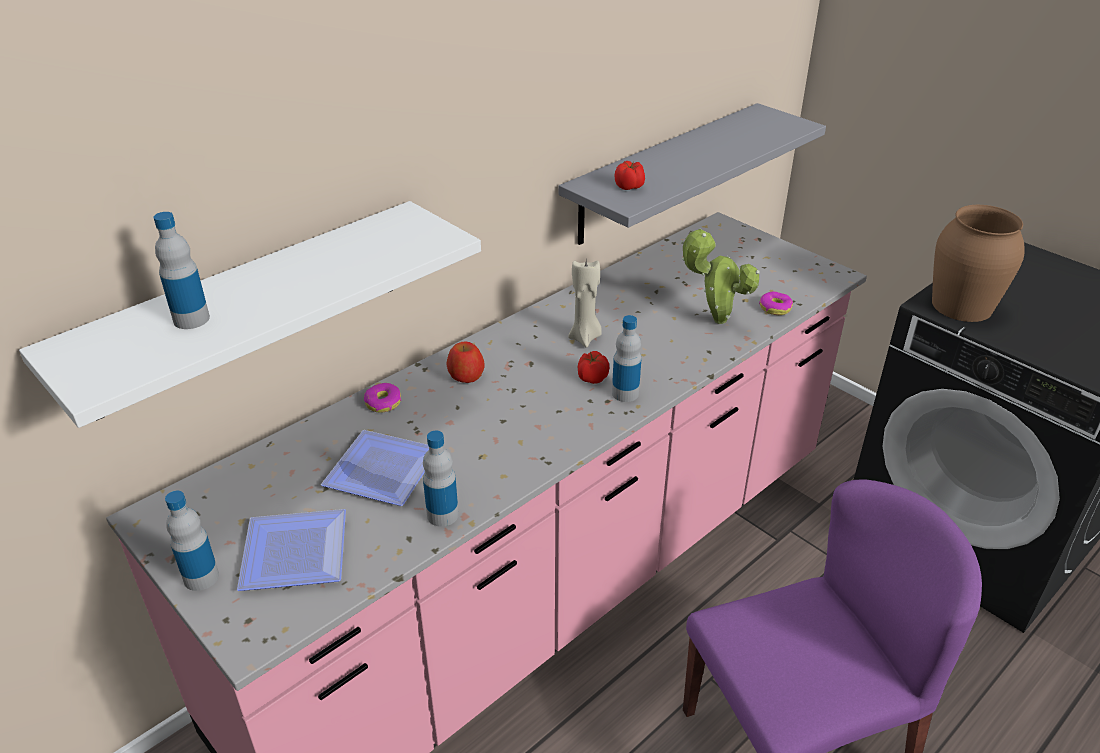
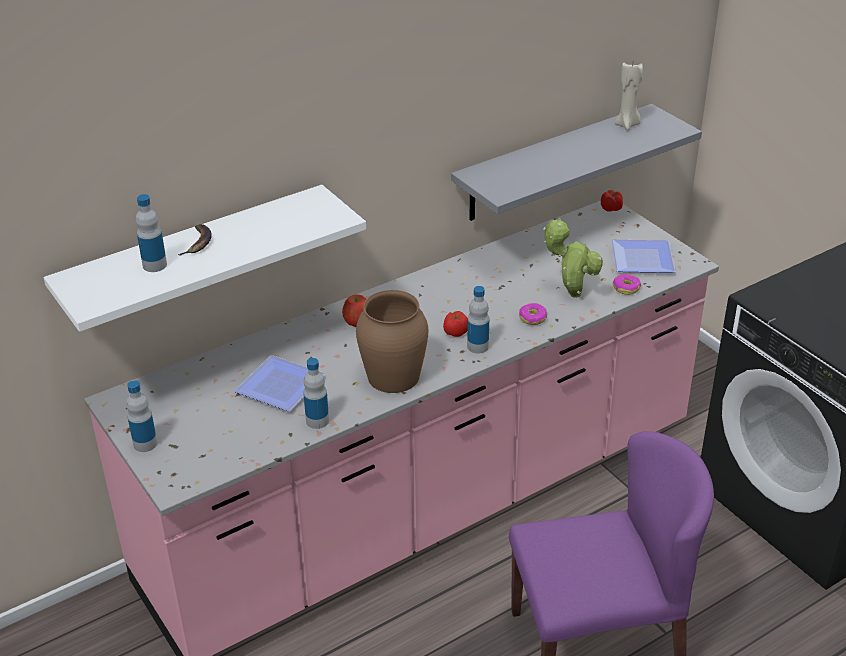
camera: 10 degrees right, 0 degrees up
plate [237,509,346,591] -> plate moved to [612,240,676,273]
donut [364,383,401,412] -> donut moved to [519,303,547,325]
beige candle [568,259,602,348] -> beige candle moved to [615,62,643,131]
tomato [615,161,645,190] -> tomato moved to [601,190,623,212]
brown vase [932,205,1025,322] -> brown vase moved to [356,290,428,393]
none -> banana [178,224,212,256]

